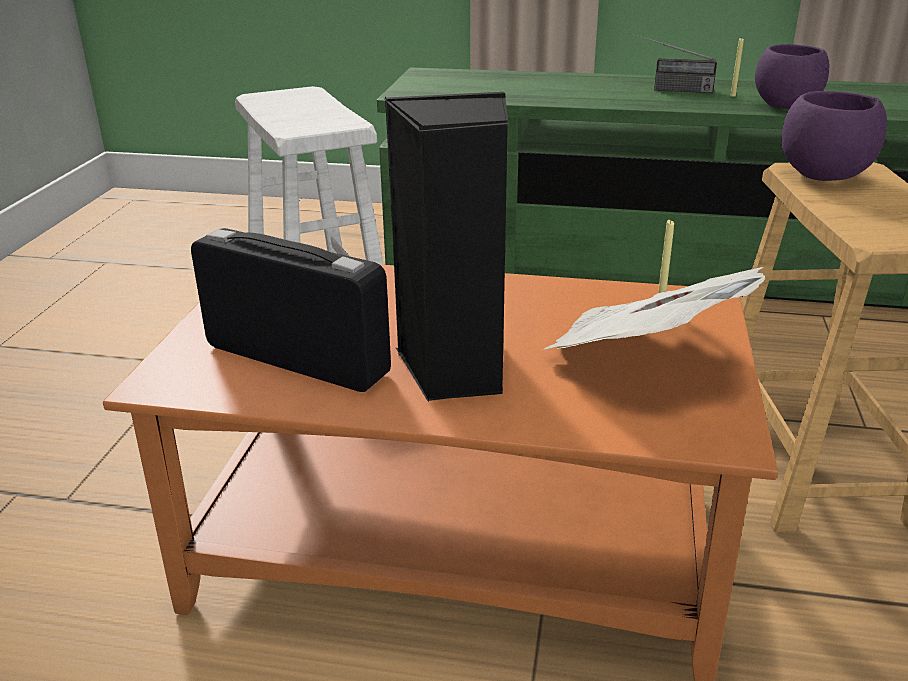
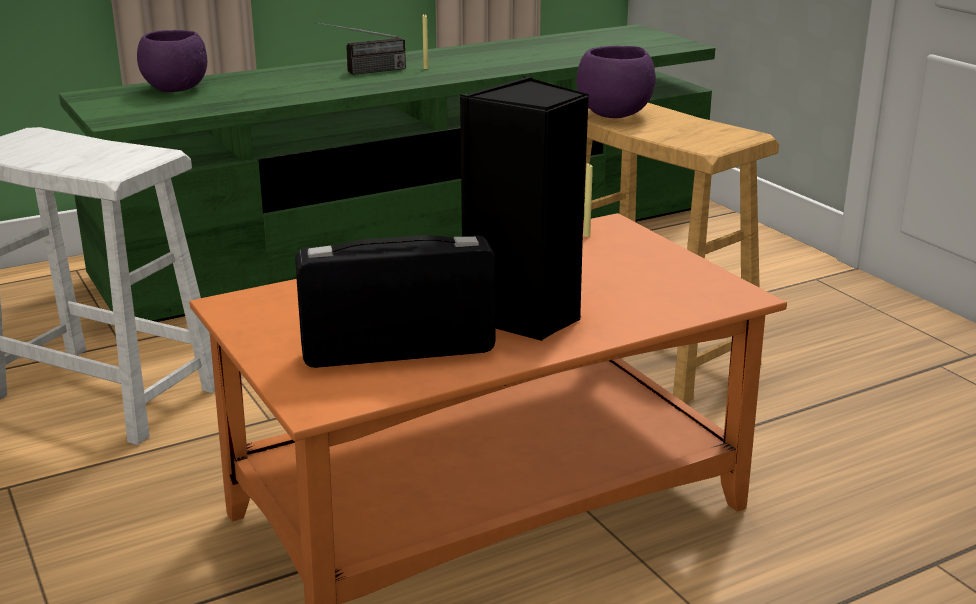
camera: 40 degrees left, 5 degrees down
newspaper [544,267,765,349] -> none
purple bowl [755,44,830,109] -> purple bowl moved to [137,30,207,92]

